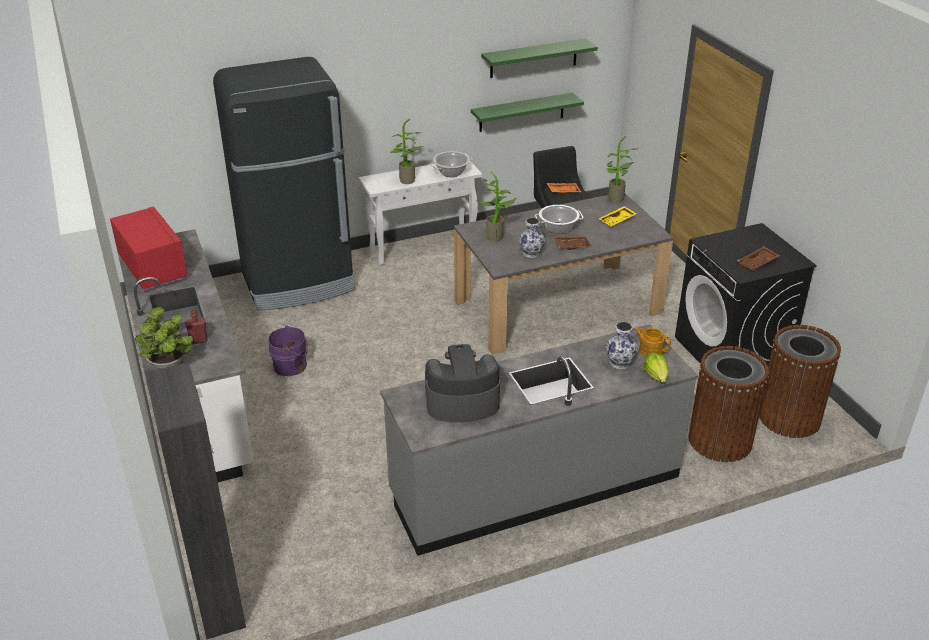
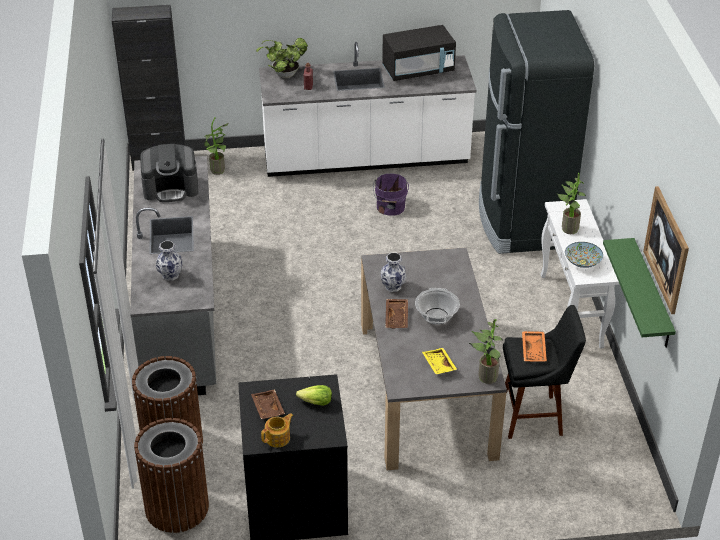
camera: 105 degrees right, 5 degrees up
red microwave [110,207,188,291] -> black microwave [382,25,456,81]
coffee machine [425,344,500,422] -> coffee machine turned 75 degrees clockwise [140,144,198,202]
cooking pot [430,151,473,177] -> bowl [565,242,603,268]
potted plant [476,172,517,242] -> potted plant moved to [204,117,229,175]
green shelf [481,38,598,78] -> picture [643,186,689,314]
teapot [634,327,671,357] -> teapot moved to [261,413,293,447]
lettuce [644,353,668,383] -> lettuce moved to [296,385,332,406]

